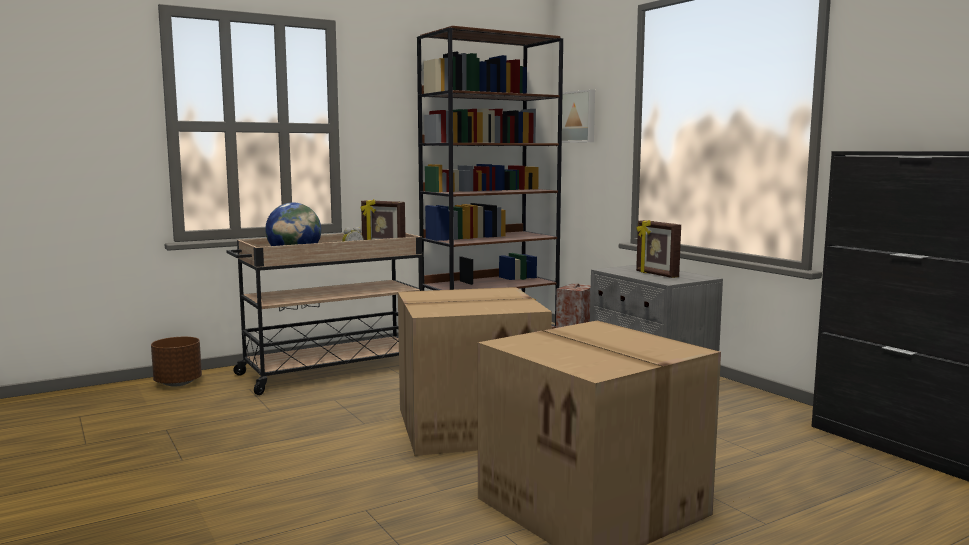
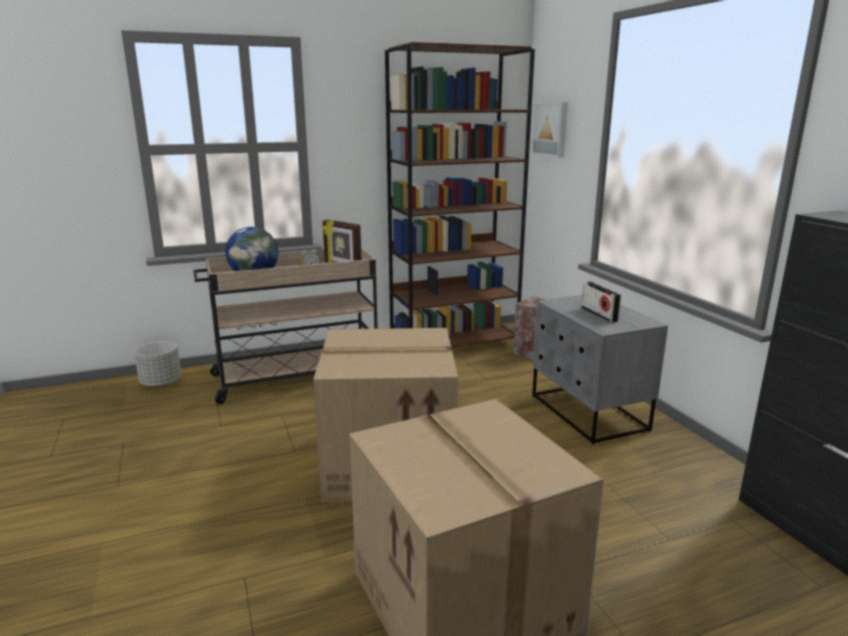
camera: 10 degrees right, 10 degrees up
brown planter [151,337,202,387] -> grey planter [134,341,181,387]
picture frame [636,220,681,278] -> radio [582,281,621,322]

